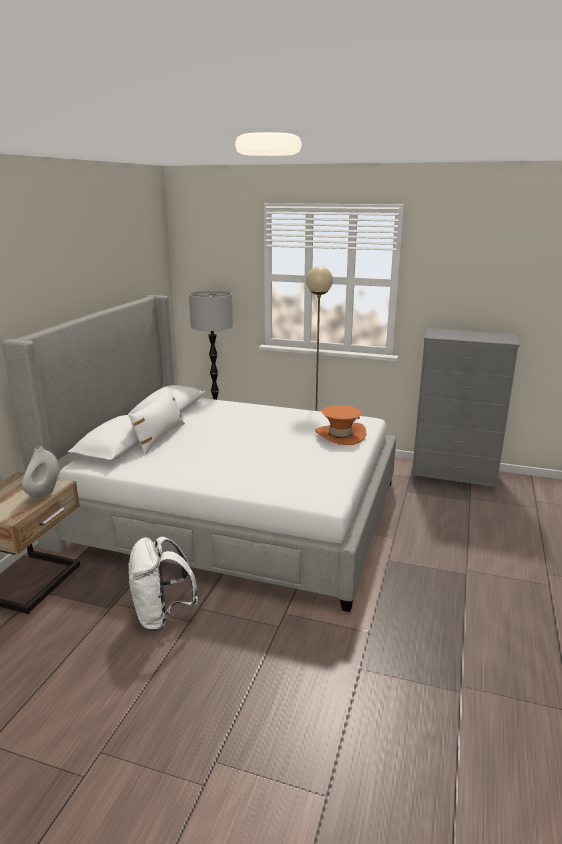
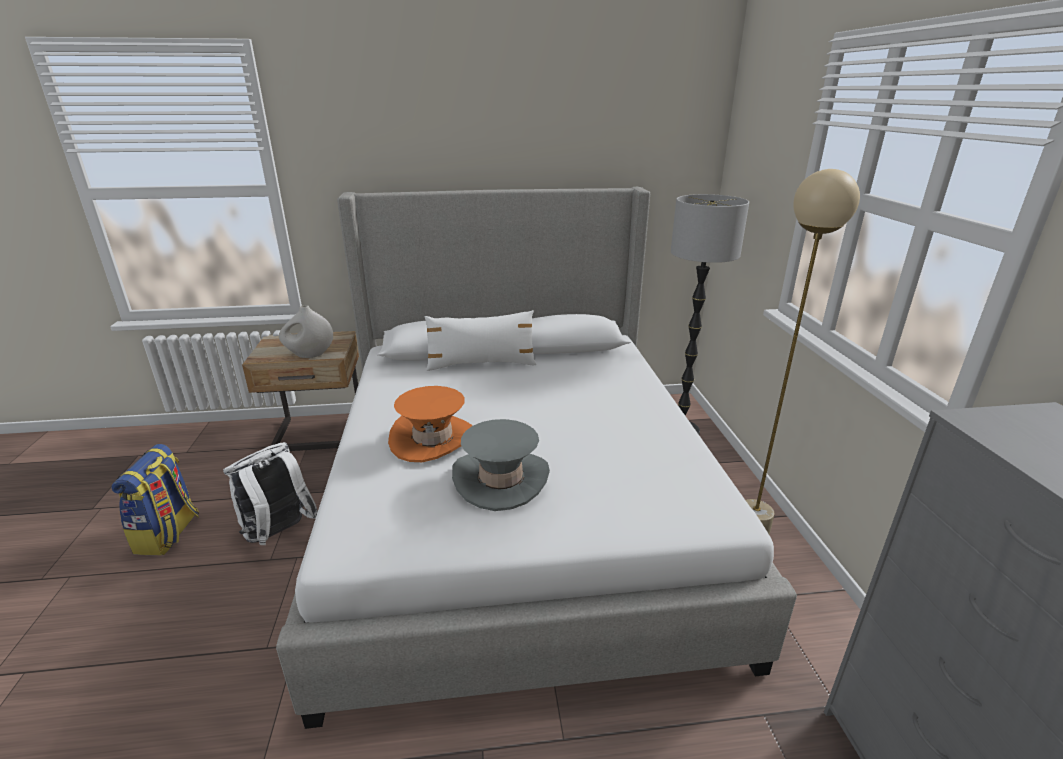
camera: 65 degrees right, 5 degrees up
orange hat [315,405,366,445] -> orange hat moved to [388,386,472,462]
none -> backpack [111,444,199,555]
none -> grey hat [452,419,550,511]

